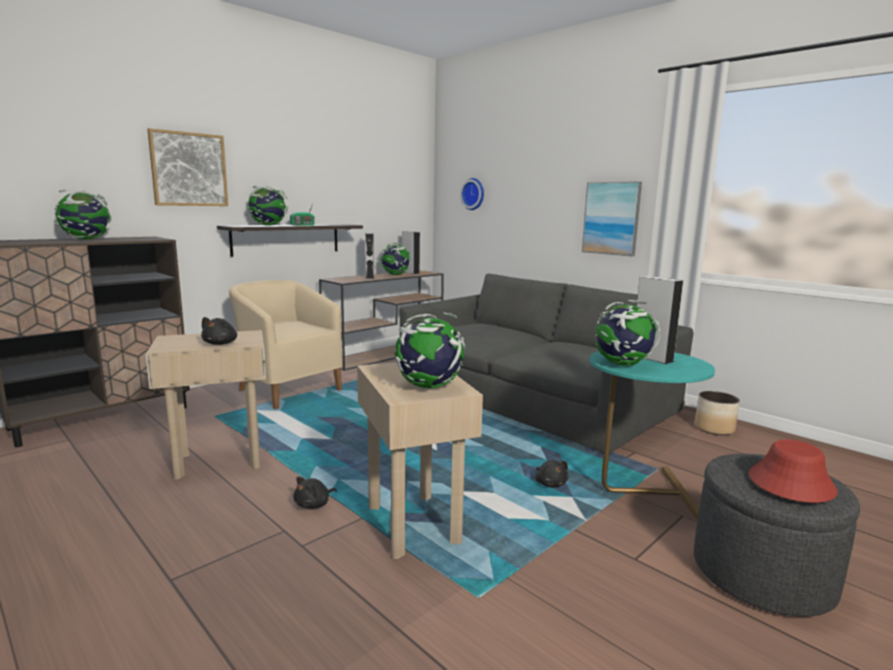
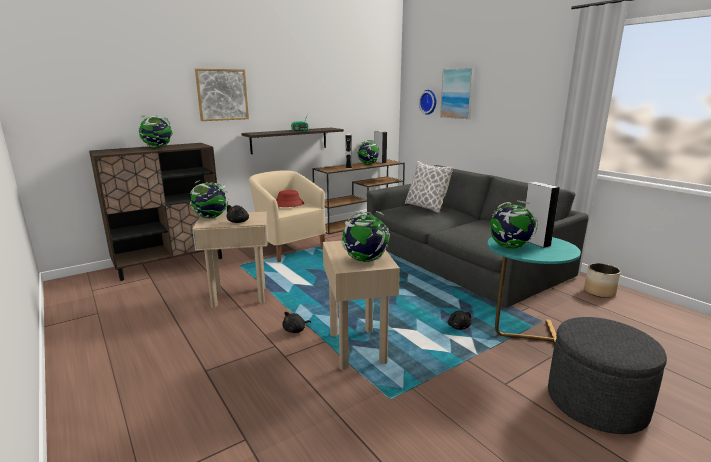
camera: 10 degrees right, 5 degrees up
globe [247,186,288,226] -> globe moved to [190,180,229,218]
picture [582,182,642,256] -> picture moved to [440,68,475,119]
red hat [749,439,838,503] -> red hat moved to [276,190,304,207]
none -> pillow [405,161,453,213]

